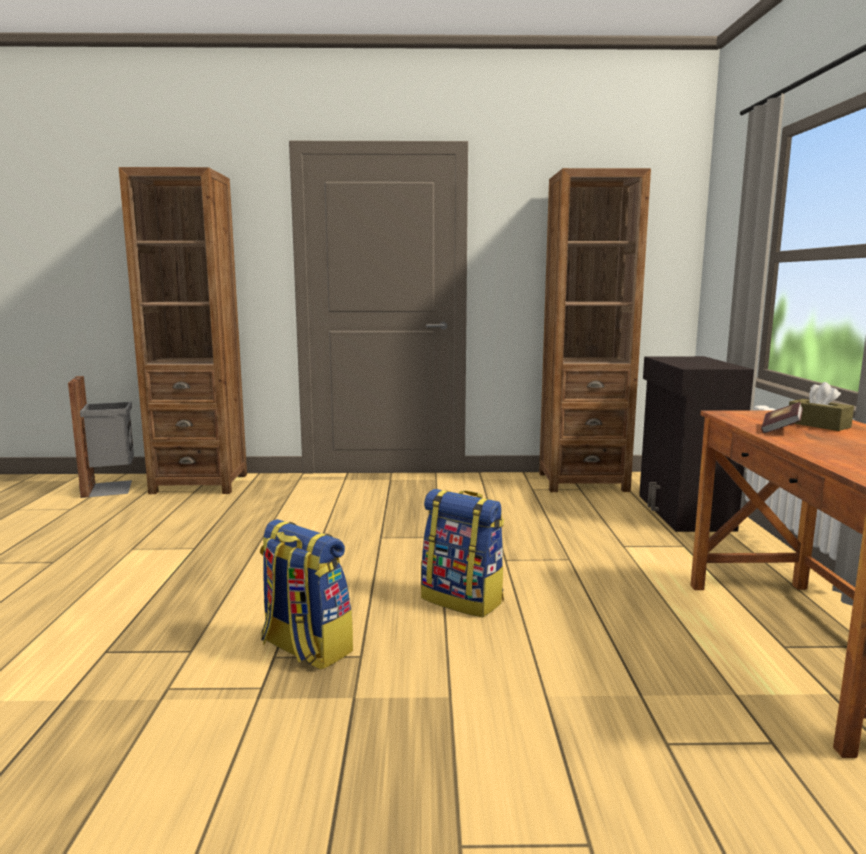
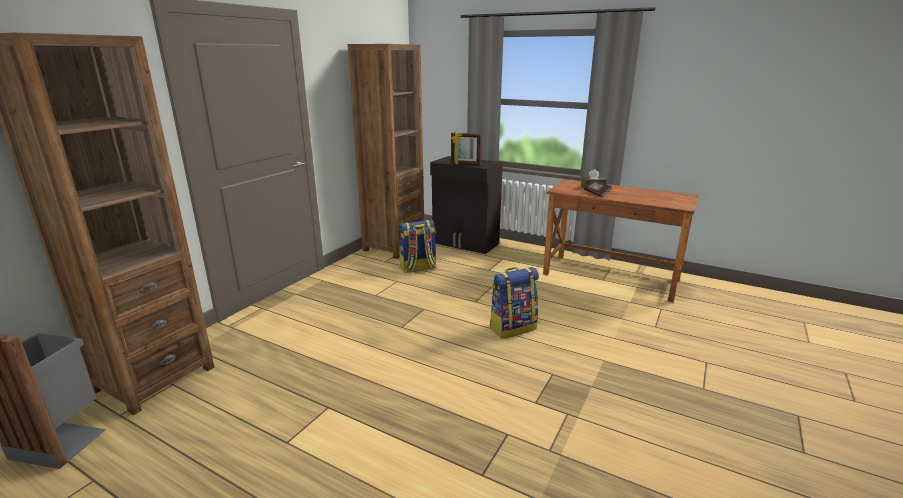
camera: 60 degrees left, 10 degrees up
backpack [260,519,353,670] -> backpack moved to [399,220,437,273]
none -> picture frame [451,133,481,165]

